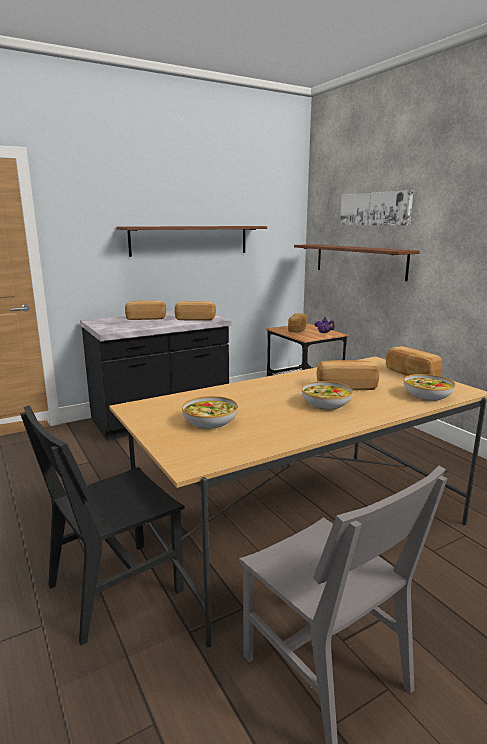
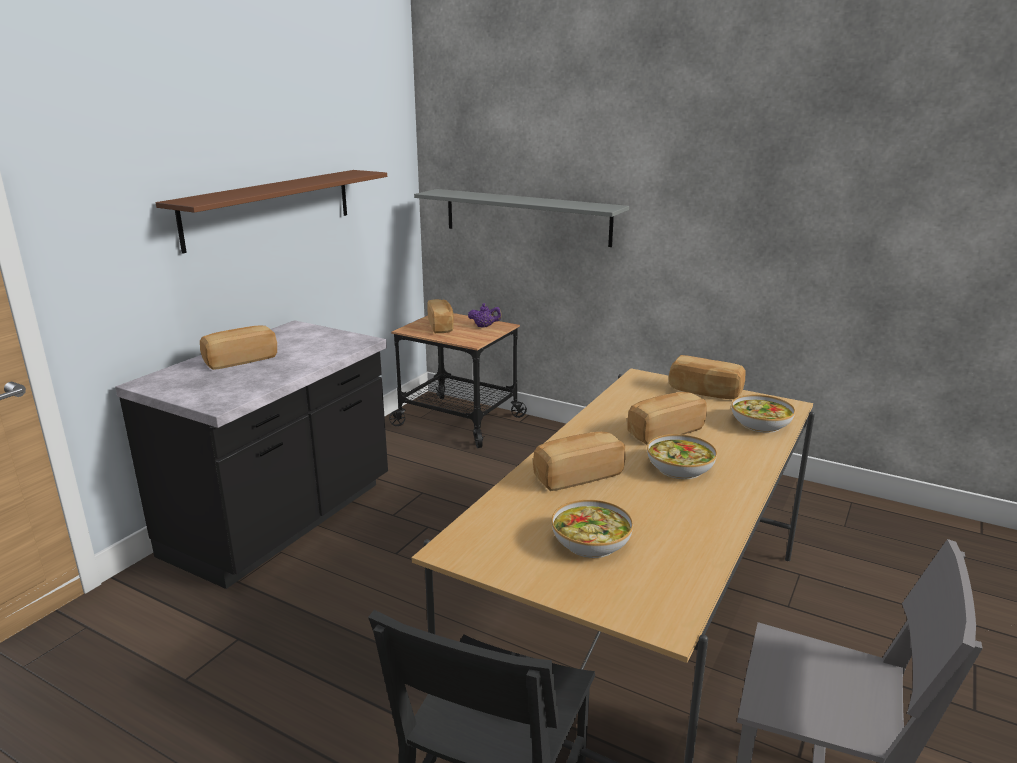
camera: 30 degrees left, 5 degrees up
bread [175,301,216,321] -> bread moved to [533,432,626,491]
brown shelf [294,244,420,281] -> grey shelf [414,189,629,247]
picture [340,190,414,226] -> none

